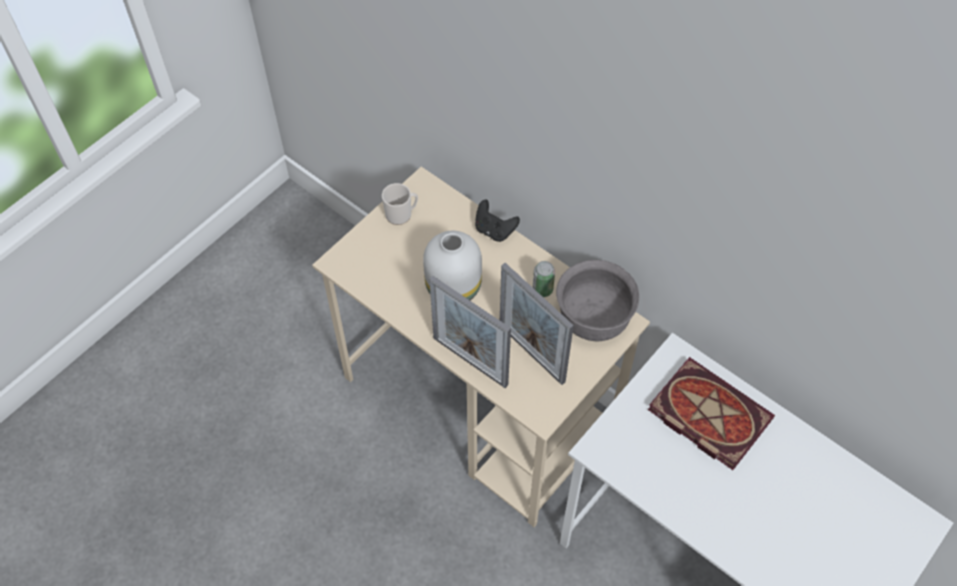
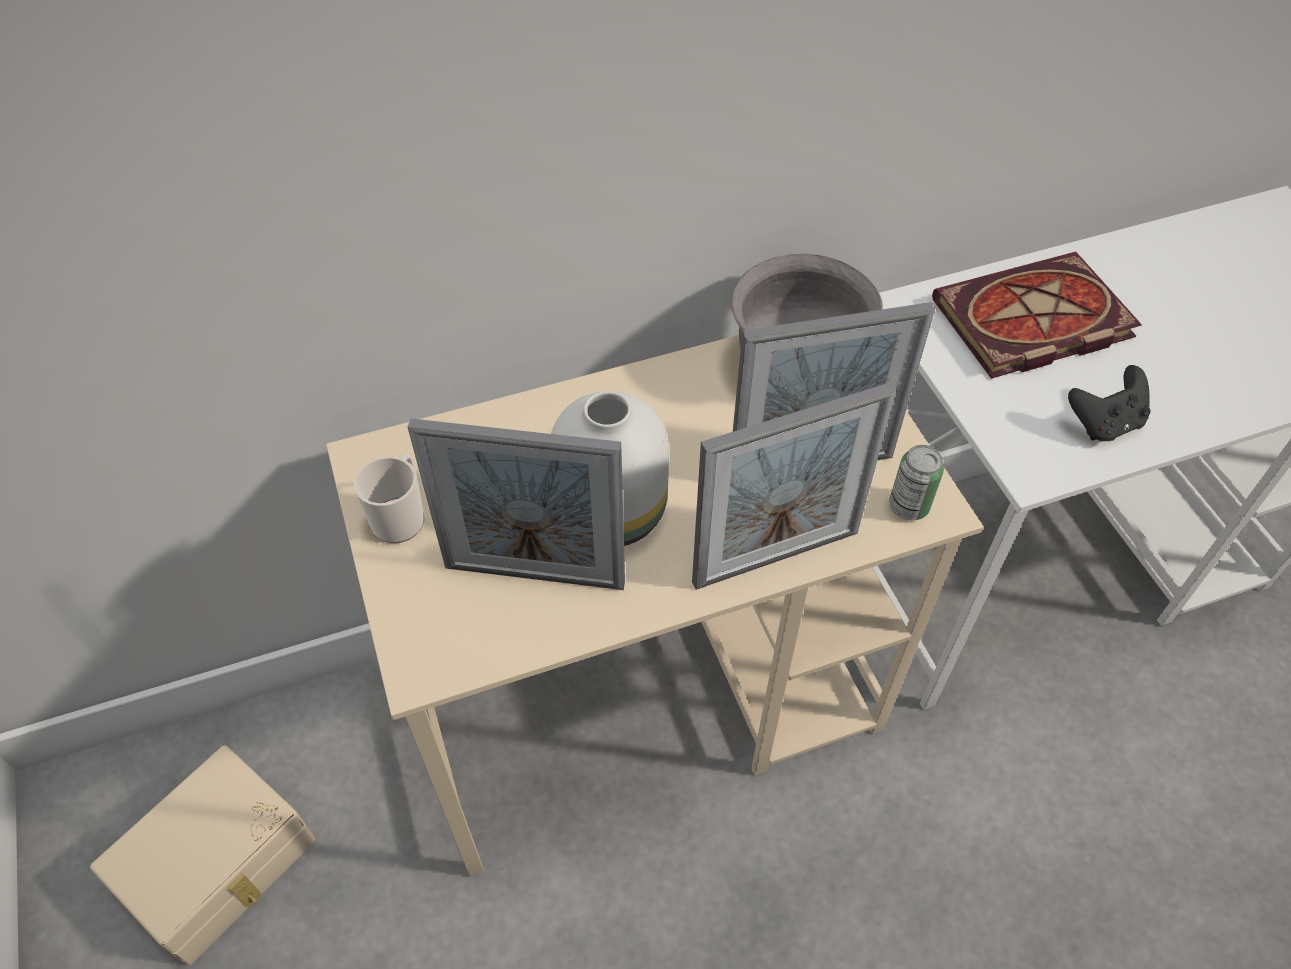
camera: 60 degrees left, 5 degrees down
black game controller [475,200,520,242] -> black game controller moved to [1068,365,1151,441]
can [533,261,555,297] -> can moved to [889,445,944,520]
none -> beige storage box [90,745,315,966]
none -> picture frame [408,419,625,590]

